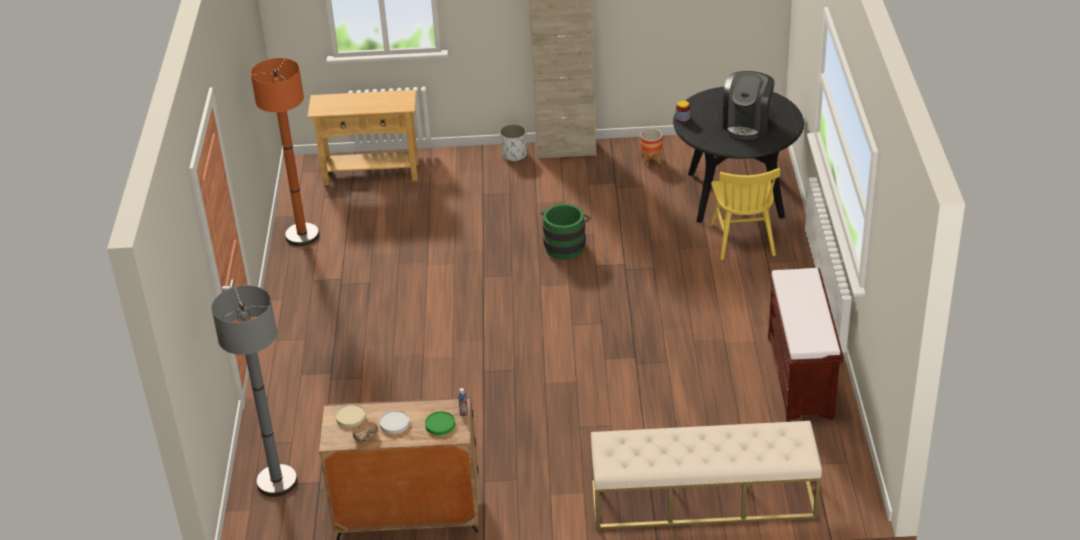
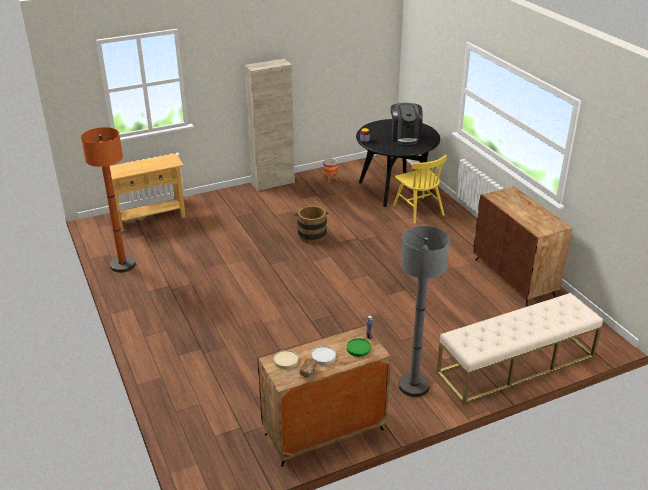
camera: 25 degrees left, 5 degrees down
grey floor lamp [211,285,298,497] -> grey floor lamp moved to [399,226,450,397]
white planter [499,124,527,162] -> none
green bucket [541,204,591,260] -> brown bucket [295,206,329,244]
brown bench [768,268,844,422] -> brown cabinet [473,186,572,306]

